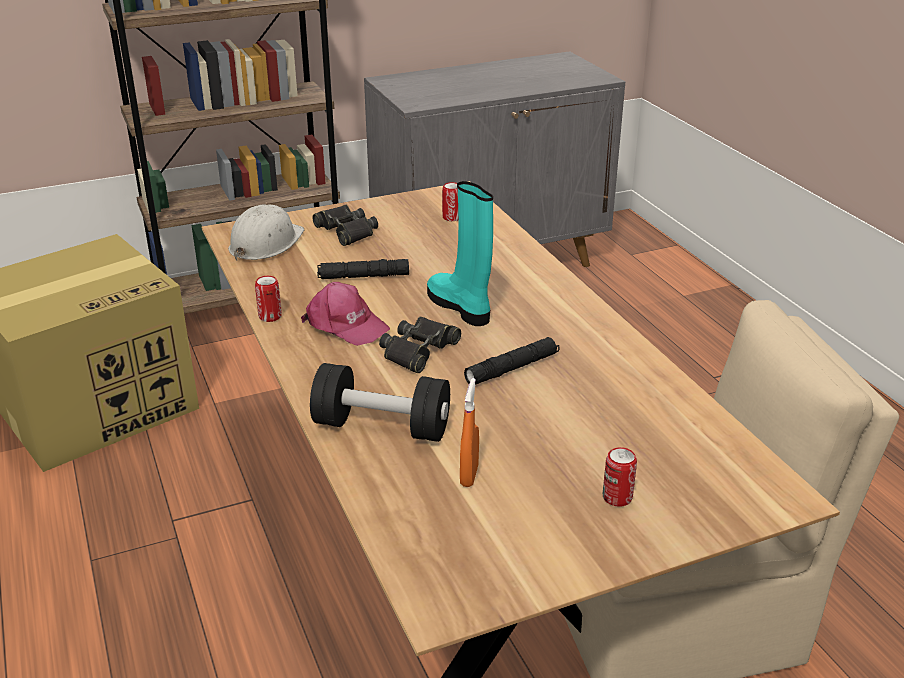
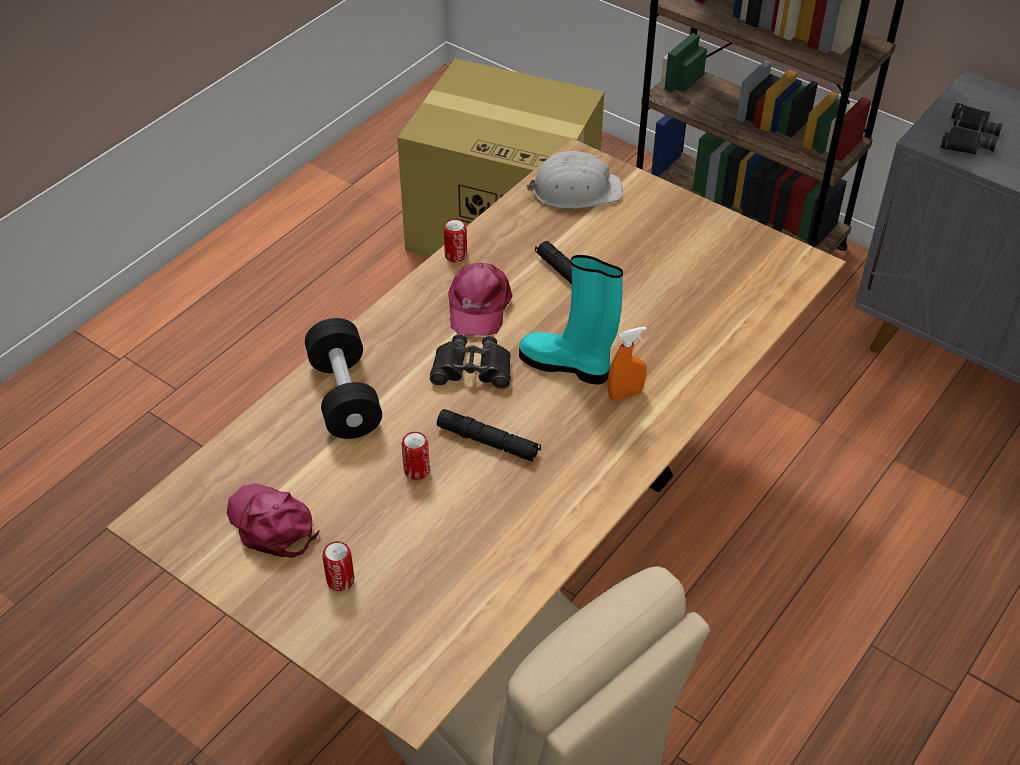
camera: 60 degrees right, 15 degrees up
black binoculars [312,205,378,246] -> black binoculars moved to [940,103,1003,155]
turquoise boot [427,181,493,326] -> turquoise boot turned 90 degrees counterclockwise [519,255,623,385]
can [442,182,458,221] -> can moved to [402,432,430,480]
orange spray bottle [460,378,479,487] -> orange spray bottle moved to [608,326,647,400]
none -> pink cap [227,483,319,558]

